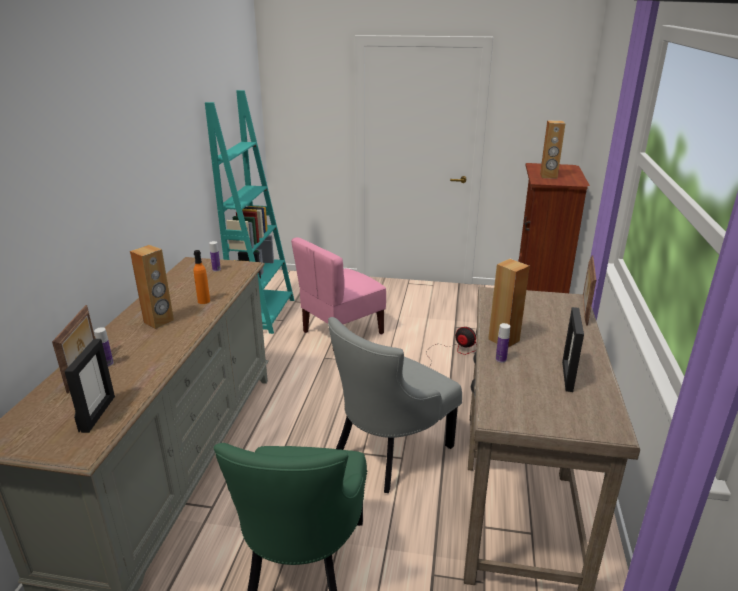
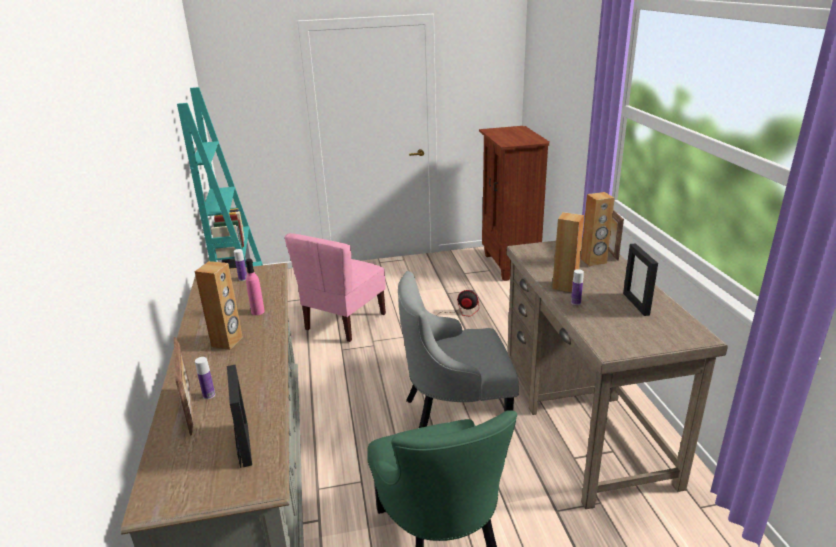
camera: 20 degrees left, 0 degrees up
orange bottle [194,250,210,304] -> pink bottle [245,259,265,315]
grey chair [328,317,462,493] -> grey chair turned 60 degrees clockwise [398,271,519,428]
brown speaker [540,120,566,179] -> brown speaker moved to [581,192,615,266]

